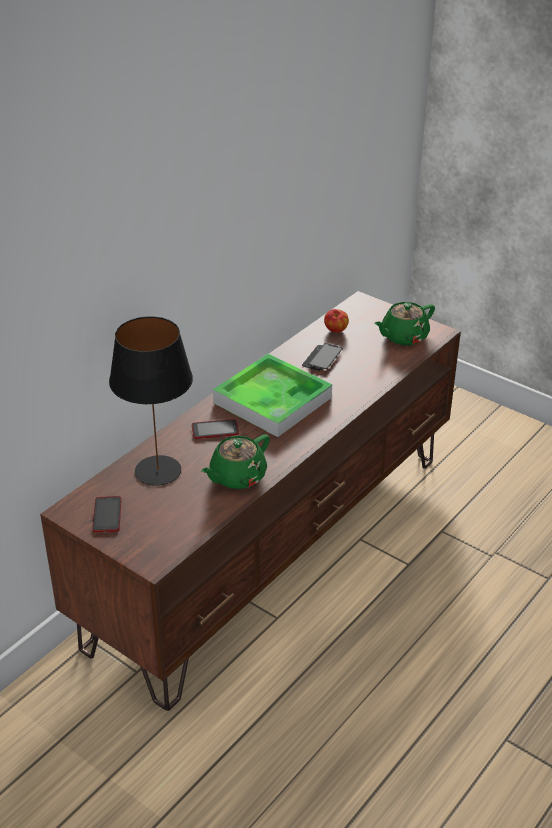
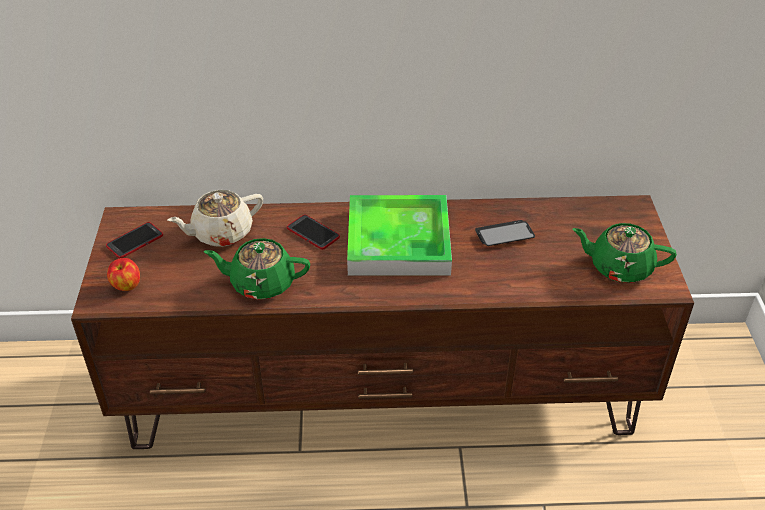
camera: 50 degrees right, 5 degrees up
black table lamp [109,316,193,486] -> beige teapot [167,190,263,247]
apple [324,309,349,333] -> apple moved to [107,258,140,291]

